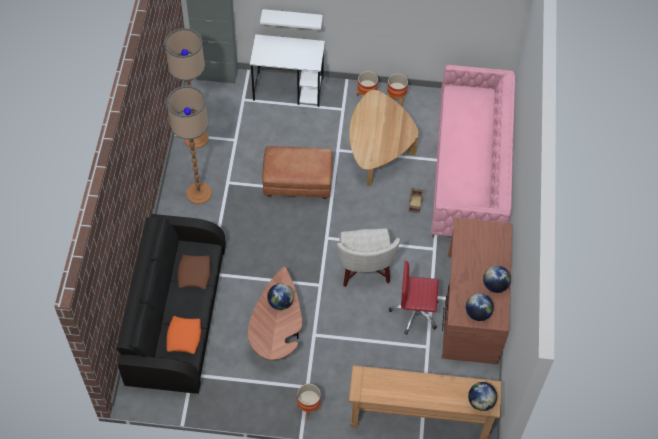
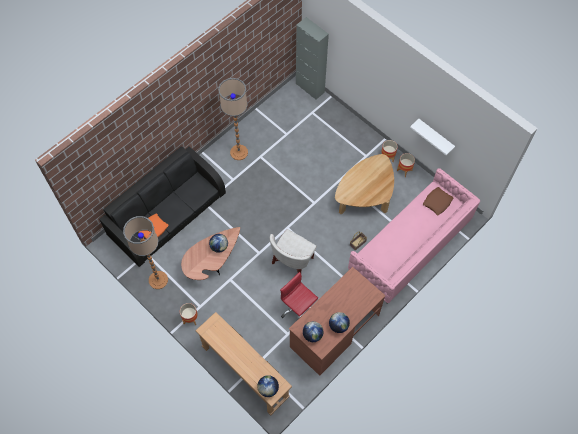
camera: 40 degrees right, 5 degrees up
floor lamp [164,28,209,148] -> floor lamp moved to [123,216,168,289]
brown pillow [178,255,211,289] -> brown pillow moved to [423,187,453,215]
white desk [250,34,325,107] -> none
white shelf [260,9,323,30] -> white shelf moved to [410,119,455,156]
brown ottoman [262,146,333,199] -> none

